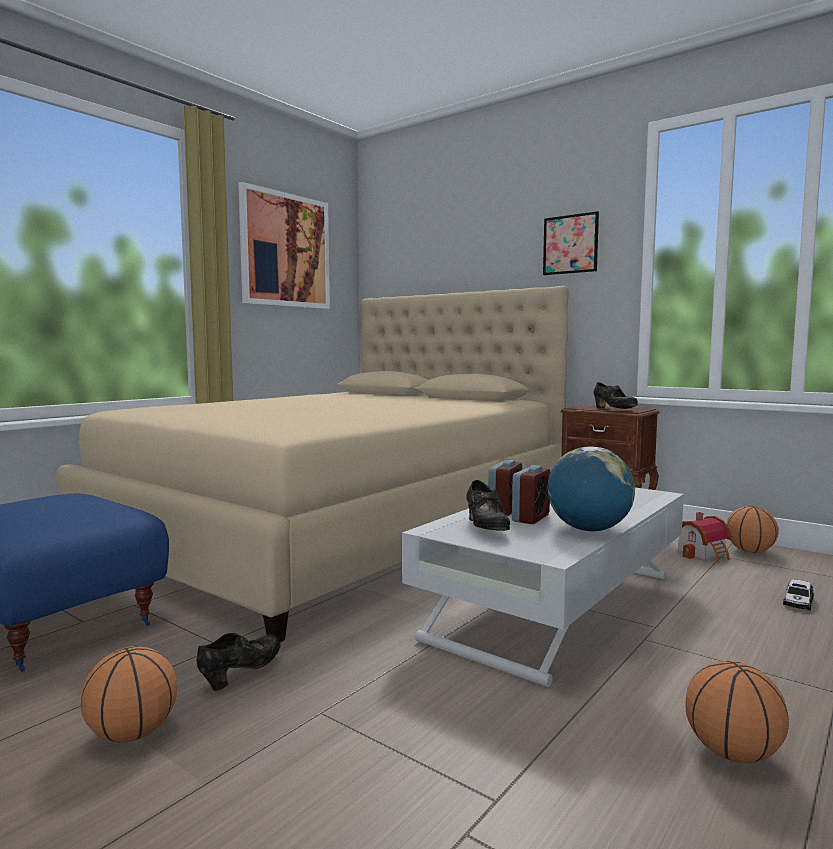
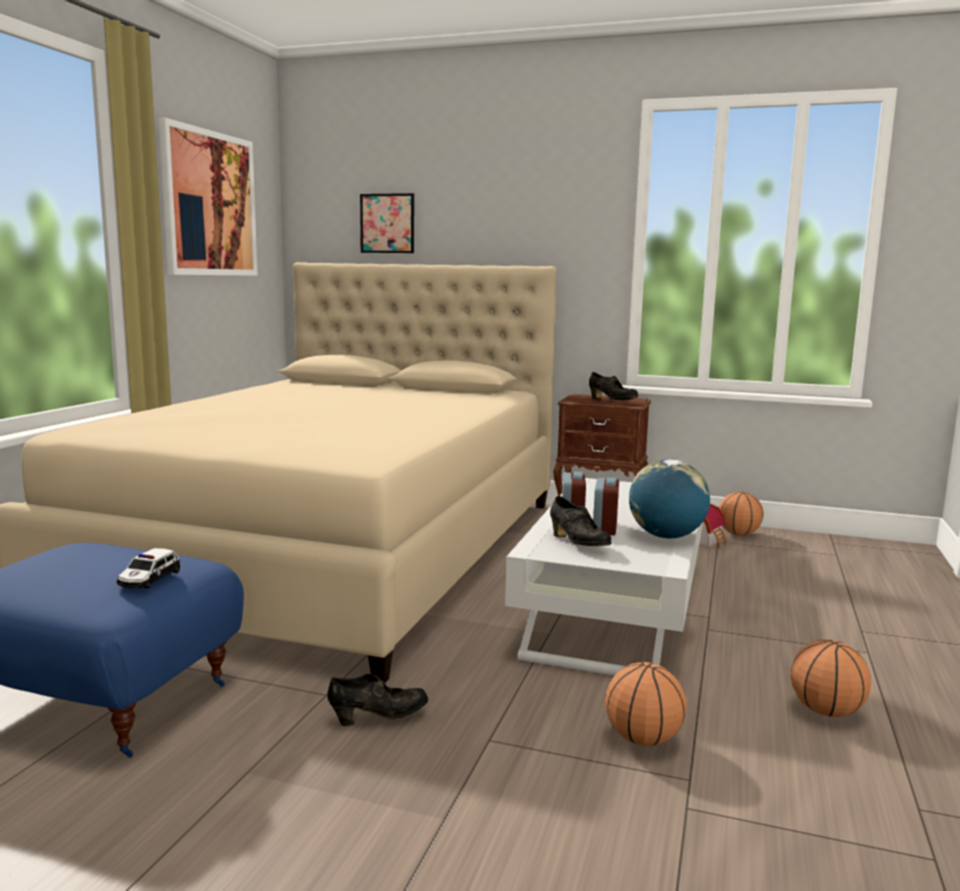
camera: 20 degrees left, 5 degrees up
basketball [81,646,177,742] -> basketball moved to [605,662,687,746]
black shoe [197,633,281,691] -> black shoe turned 60 degrees clockwise [328,674,428,726]
picture [543,211,599,275] -> picture moved to [360,193,414,253]
toy car [783,579,814,610] -> toy car moved to [117,548,180,589]

